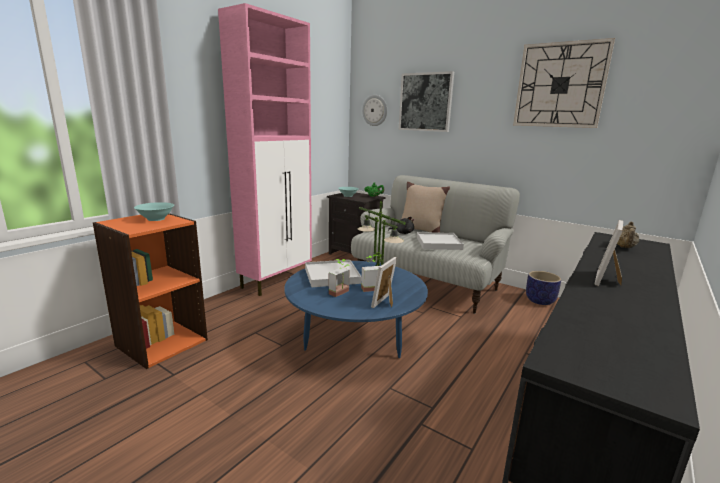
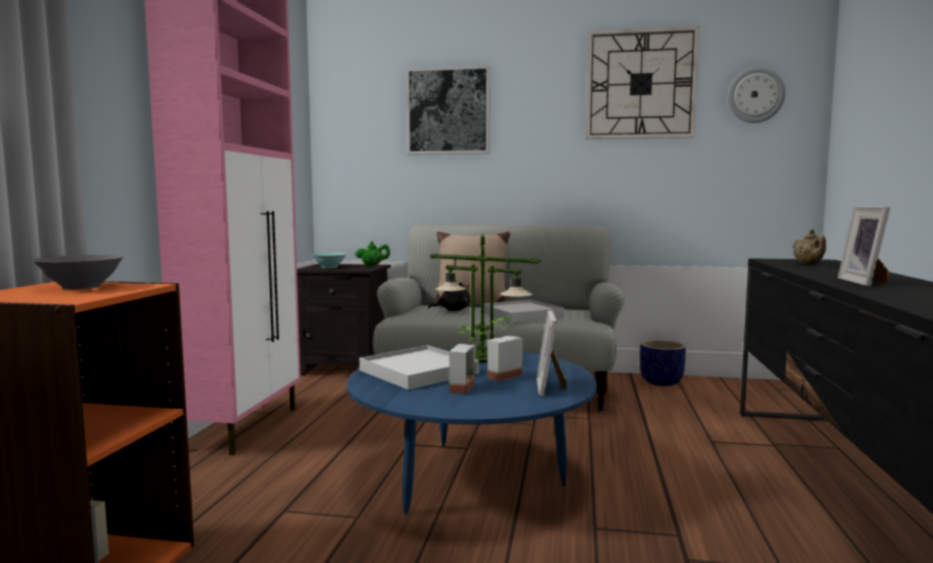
camera: 25 degrees left, 10 degrees down
turquoise bowl [134,202,174,221] -> grey bowl [32,255,124,290]
wall clock [362,95,387,126] -> wall clock moved to [728,67,785,123]

